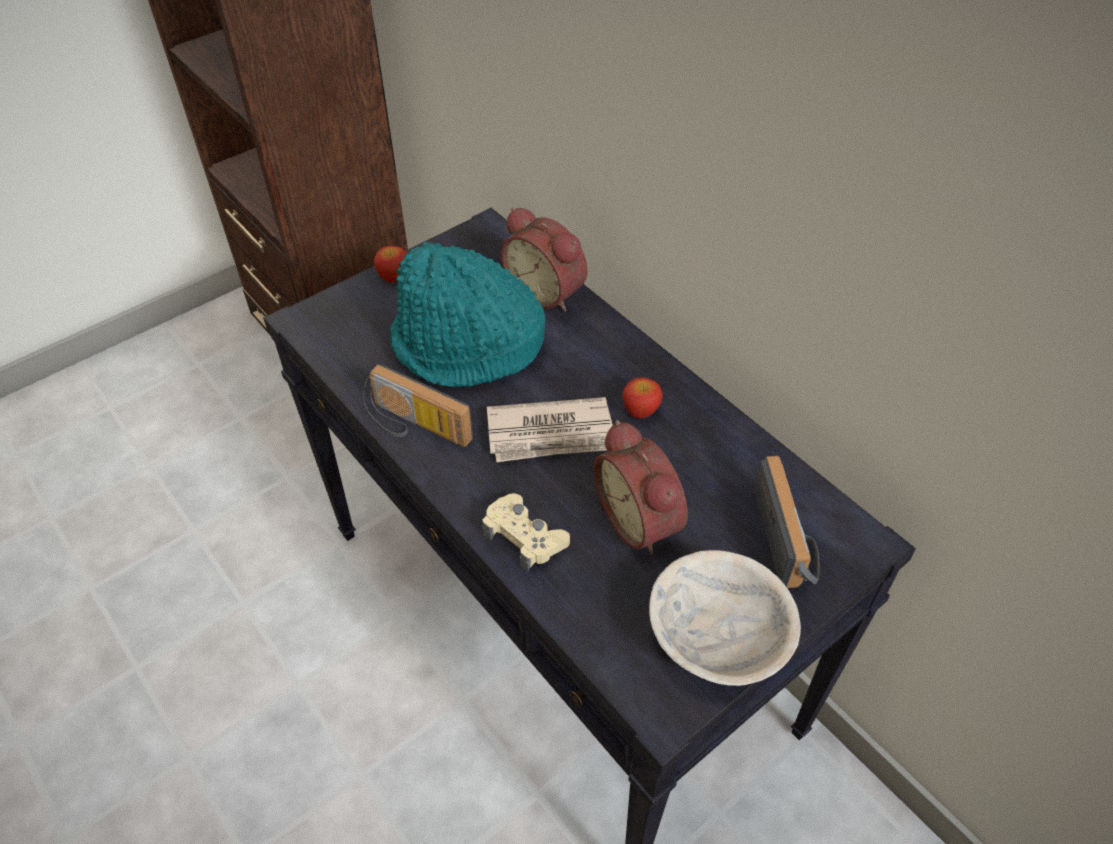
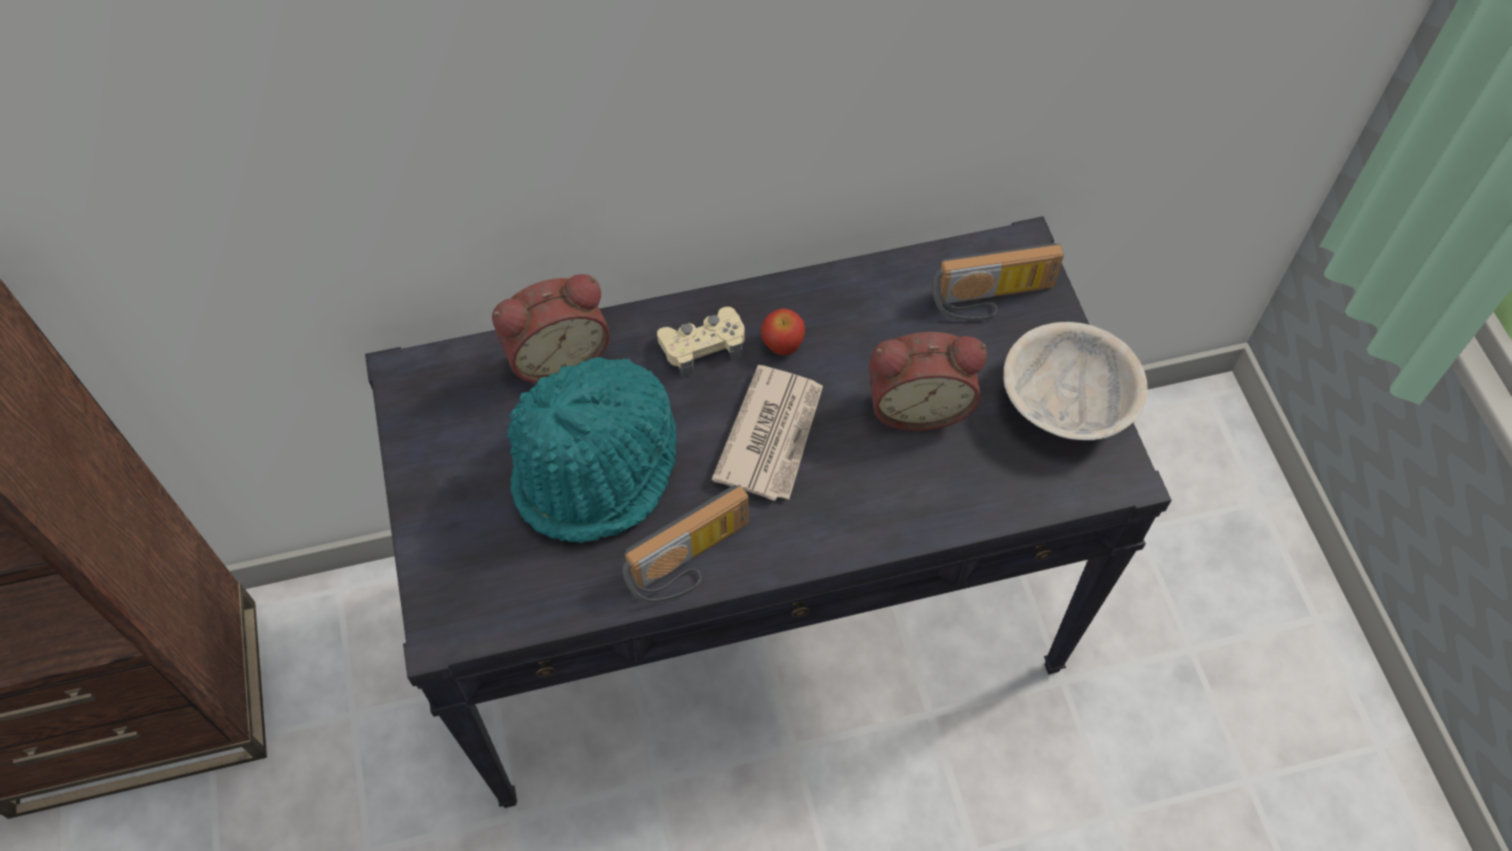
camera: 65 degrees left, 10 degrees up
apple [374,246,407,283] -> none
beige game controller [482,493,570,572] -> beige game controller moved to [657,307,745,377]
radio [754,456,820,588] -> radio turned 150 degrees clockwise [933,243,1064,321]

